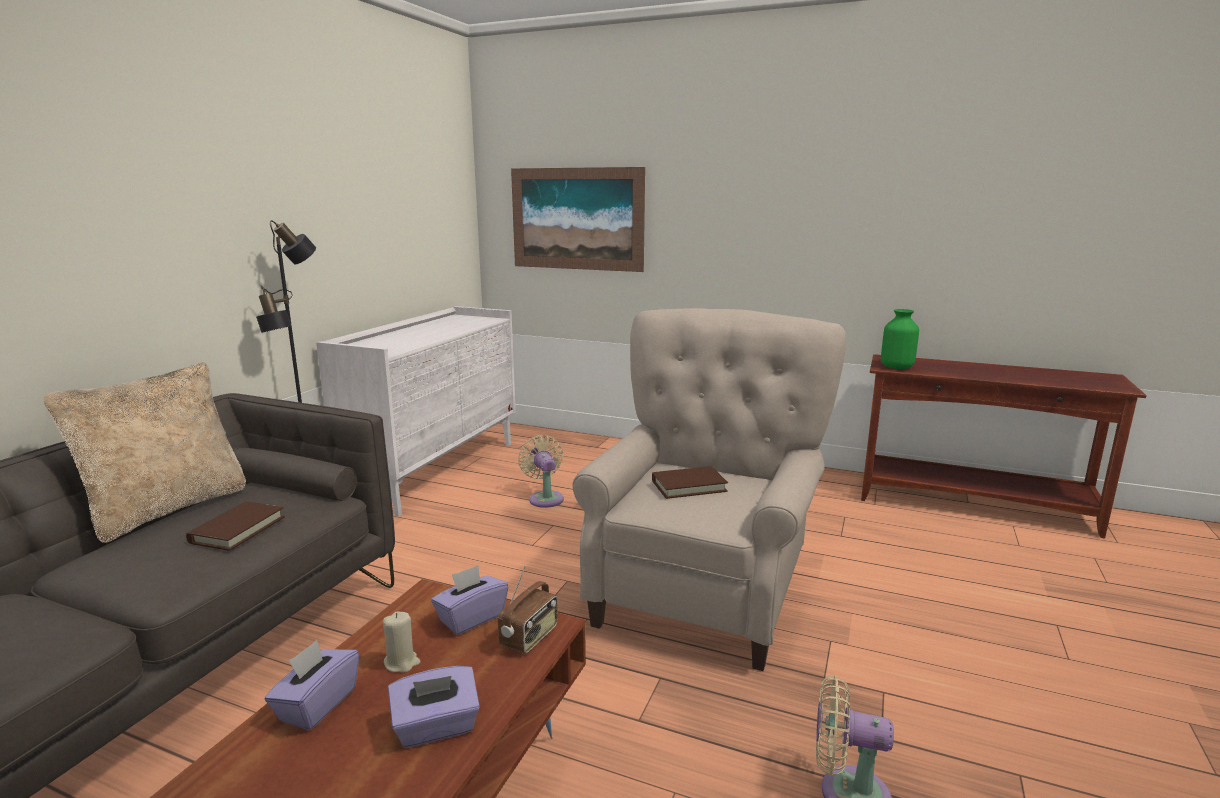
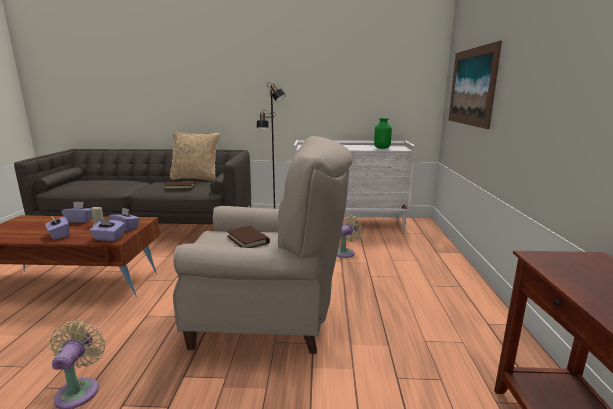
camera: 70 degrees right, 0 degrees up
radio [498,566,558,654] -> purple tissue box [90,218,125,241]
green vase [881,309,919,369] -> green vase moved to [374,118,392,149]

